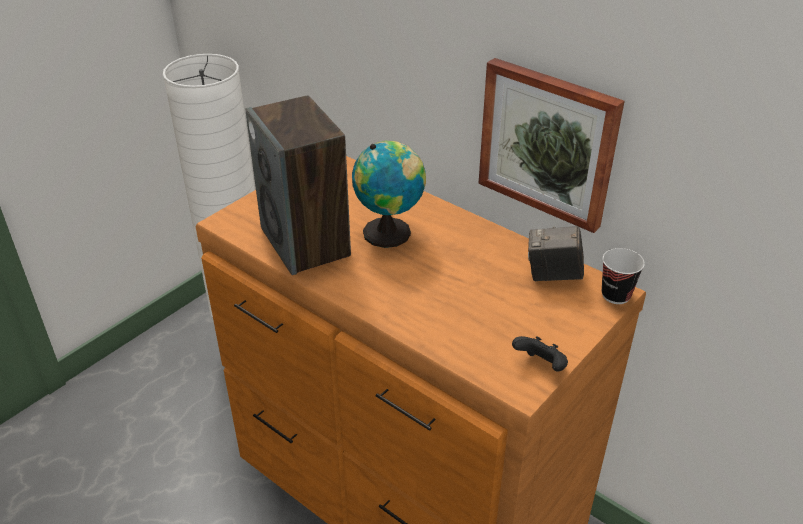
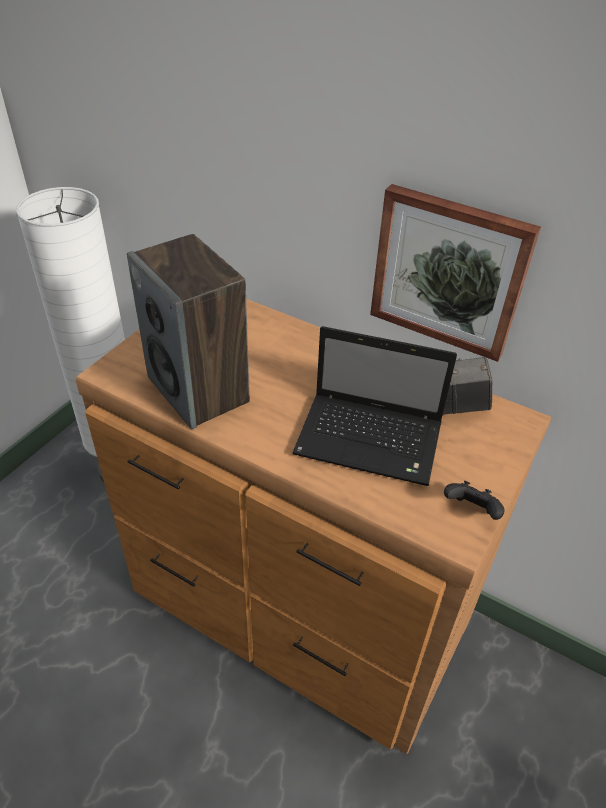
camera: 10 degrees left, 5 degrees up
globe [352,141,426,248] -> none
cup [602,248,645,304] -> none
none -> laptop [292,326,457,486]

